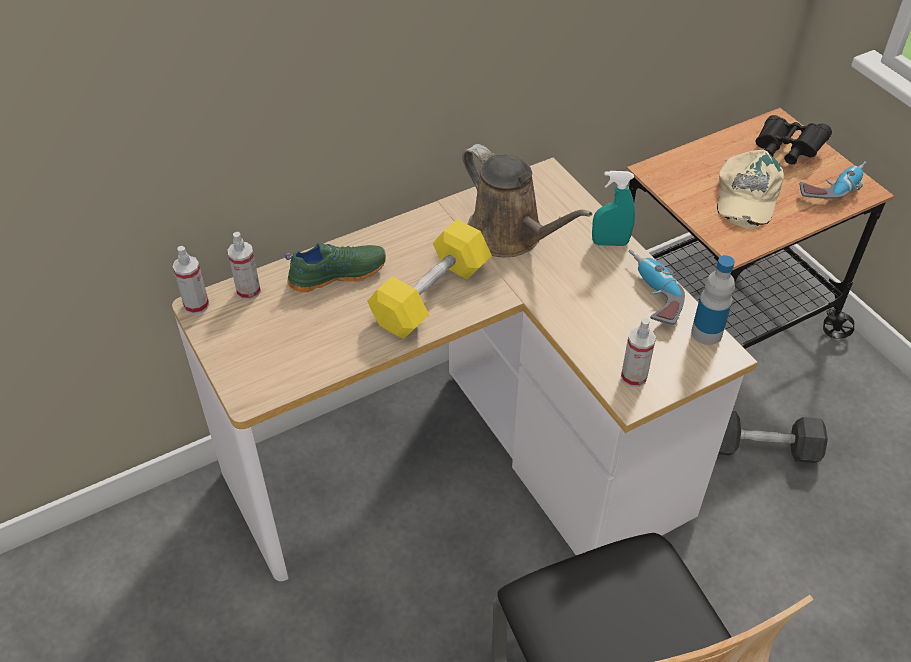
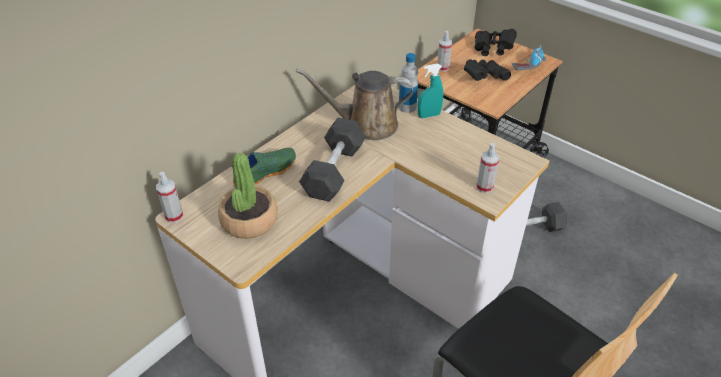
camera: 20 degrees left, 5 degrees down
spray bottle [228,232,261,300] -> spray bottle moved to [437,31,452,72]
yellow dumbbell [367,219,492,339] -> black dumbbell [299,118,366,202]
brown watering can [462,144,592,257] -> brown watering can turned 150 degrees clockwise [296,69,413,140]
power drill [628,249,685,325] -> none
bottle [691,255,735,345] -> bottle moved to [399,53,418,113]
beige cap [717,150,784,229] -> black binoculars [464,59,511,81]
none -> potted plant [218,153,278,239]

